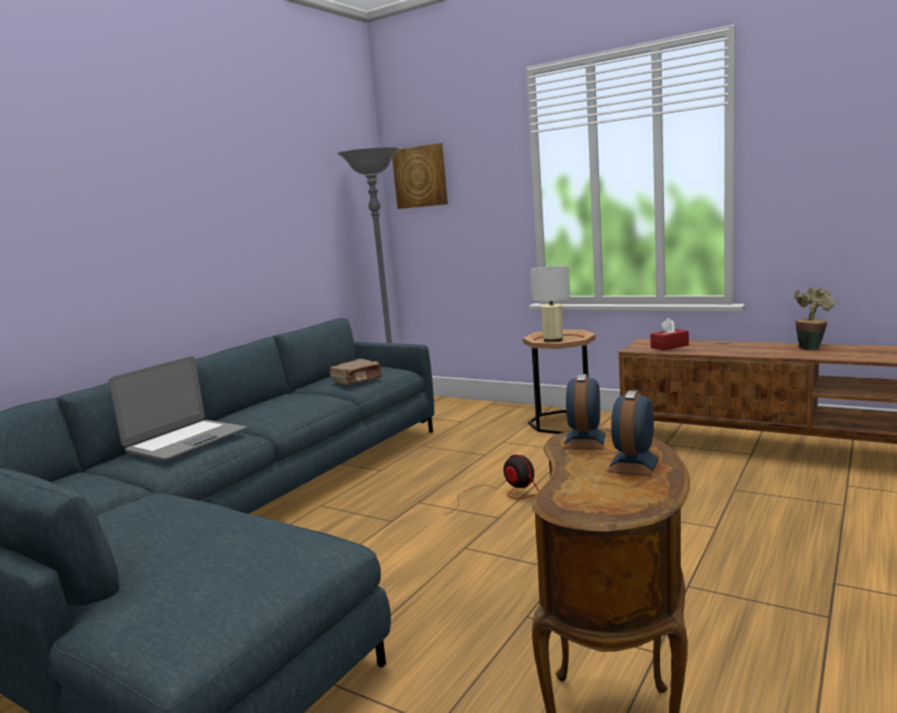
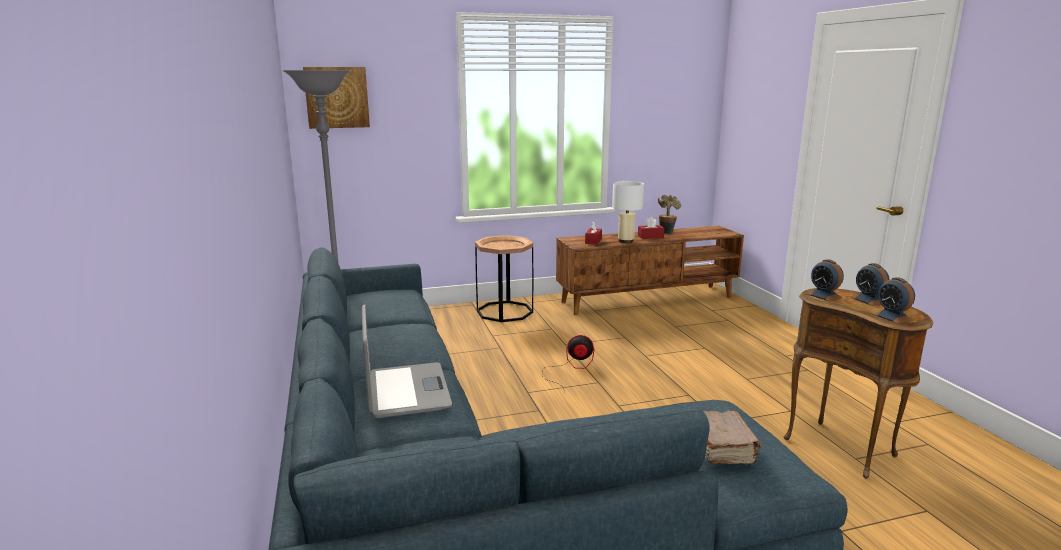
camera: 50 degrees left, 5 degrees up
brown book [330,359,382,385] -> brown book moved to [704,410,762,465]
white table lamp [530,265,570,342] -> white table lamp moved to [612,181,644,243]
none -> red tissue box [638,217,665,239]
none -> alarm clock [872,277,915,324]

